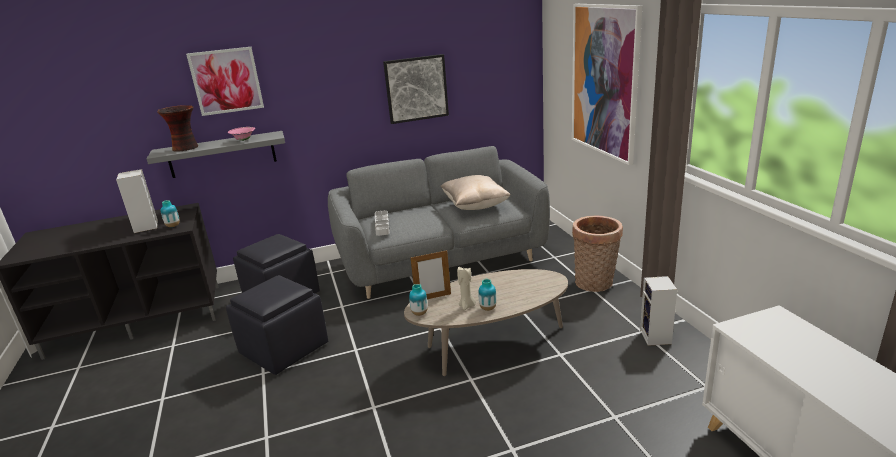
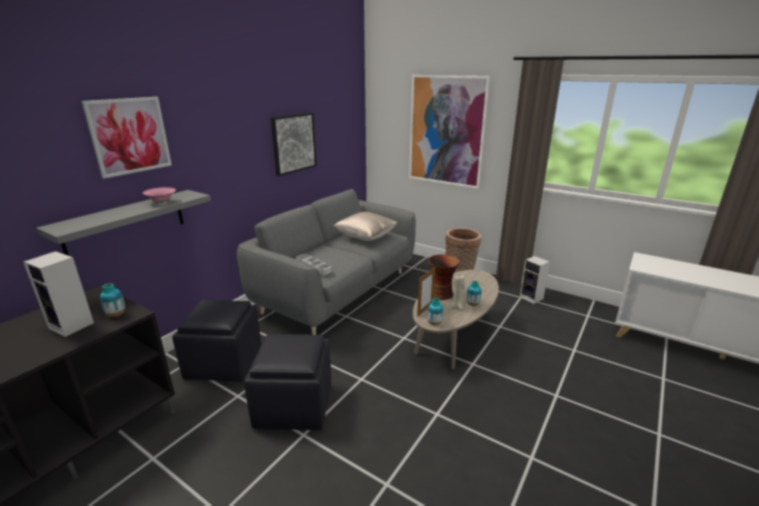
camera: 40 degrees left, 0 degrees up
vase [157,105,198,151] -> vase moved to [428,254,460,300]

